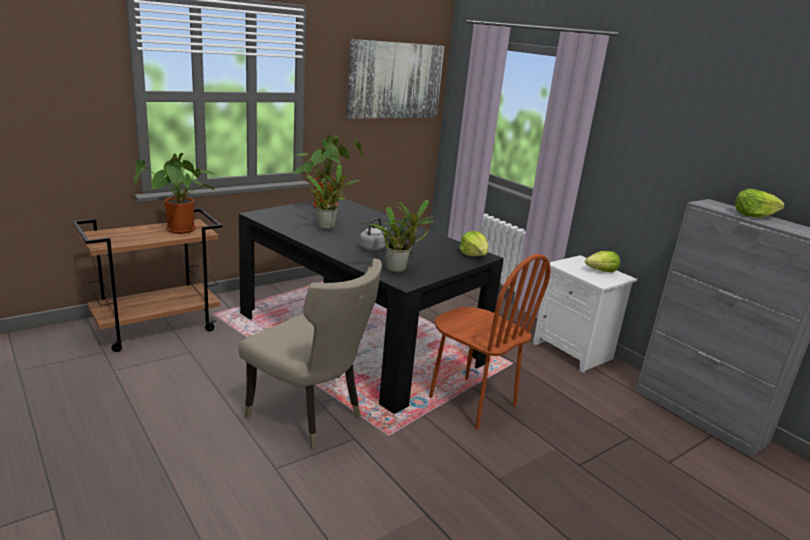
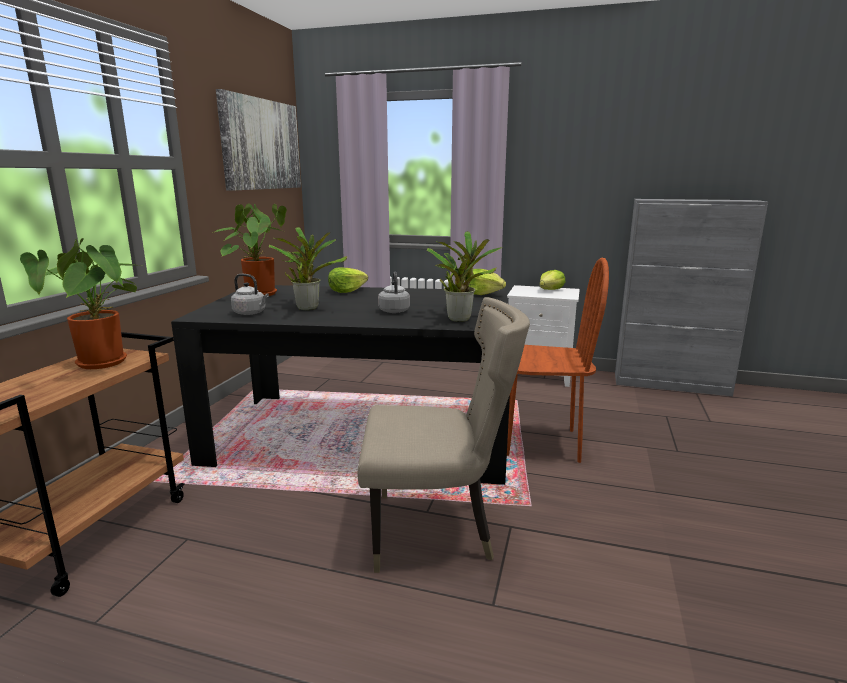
camera: 35 degrees left, 5 degrees down
lettuce [735,189,784,218] -> lettuce moved to [328,268,368,293]
none -> grey kettle [231,274,269,315]

